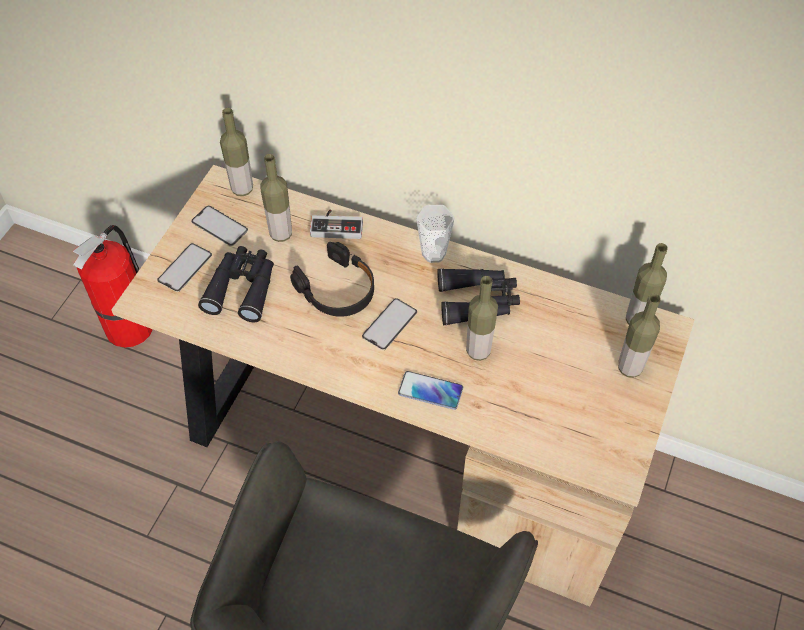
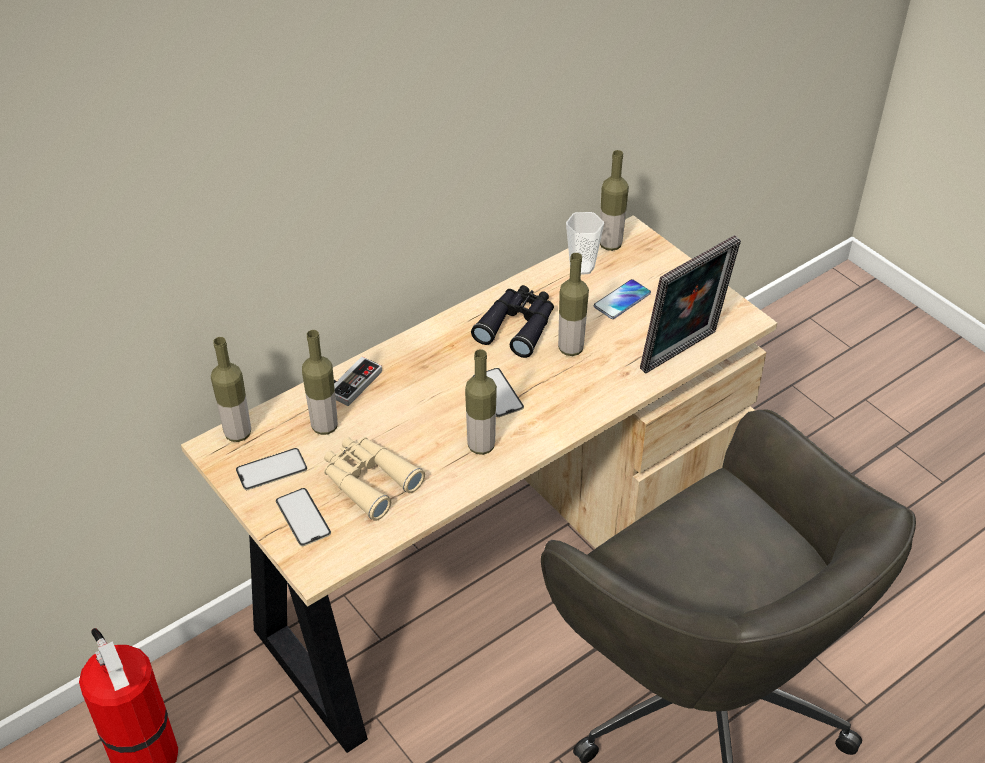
camera: 60 degrees left, 10 degrees down
black binoculars [198,246,274,322] -> beige binoculars [324,437,425,521]
black headphones [290,242,374,317] -> none
phone [398,371,463,410] -> phone moved to [594,279,651,319]
cup [416,205,455,263] -> cup moved to [566,212,604,274]
bottle [618,293,660,378] -> bottle moved to [465,349,497,455]
none -> picture frame [640,235,741,374]

